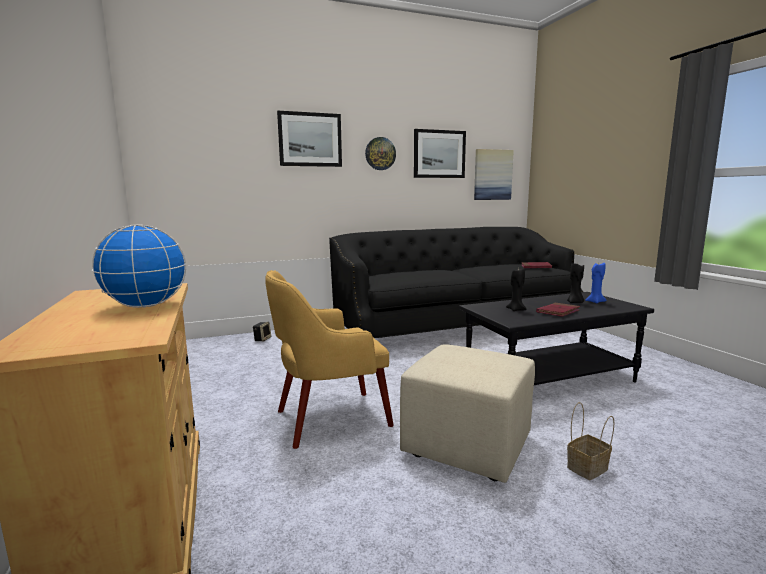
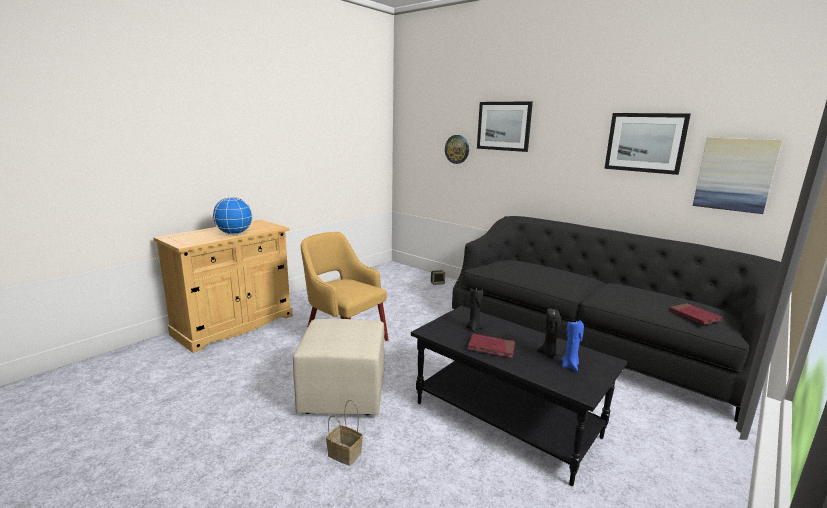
camera: 60 degrees right, 5 degrees up
wall clock [365,137,396,170] -> wall clock moved to [445,135,469,164]

